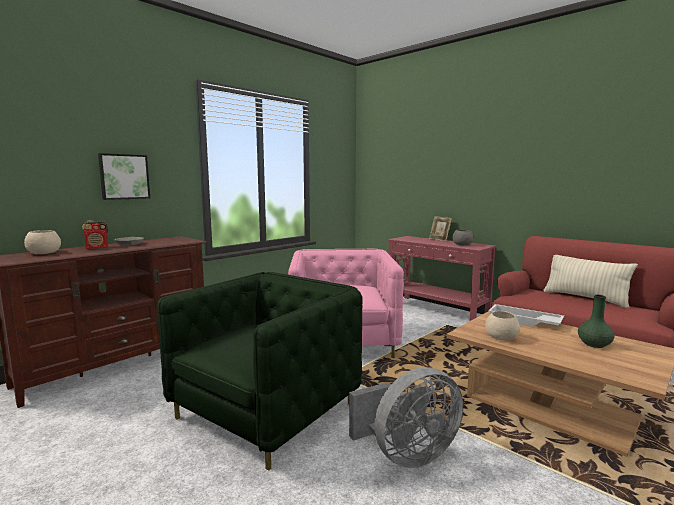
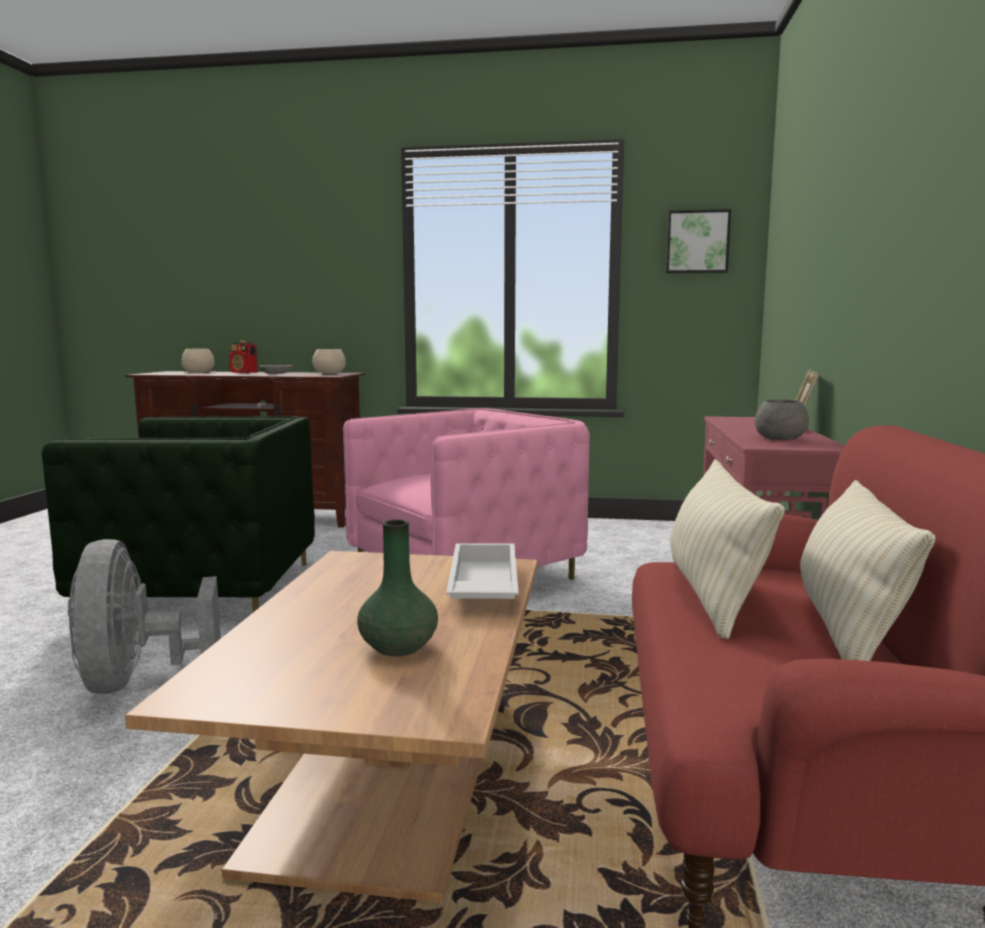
camera: 55 degrees right, 0 degrees up
picture [98,153,150,200] -> picture moved to [666,209,731,273]
grey fan [349,367,463,468] -> grey fan turned 45 degrees clockwise [68,539,221,694]
beige bowl [485,311,520,340] -> beige bowl moved to [312,349,346,373]
none -> beige pillow [670,459,785,639]

